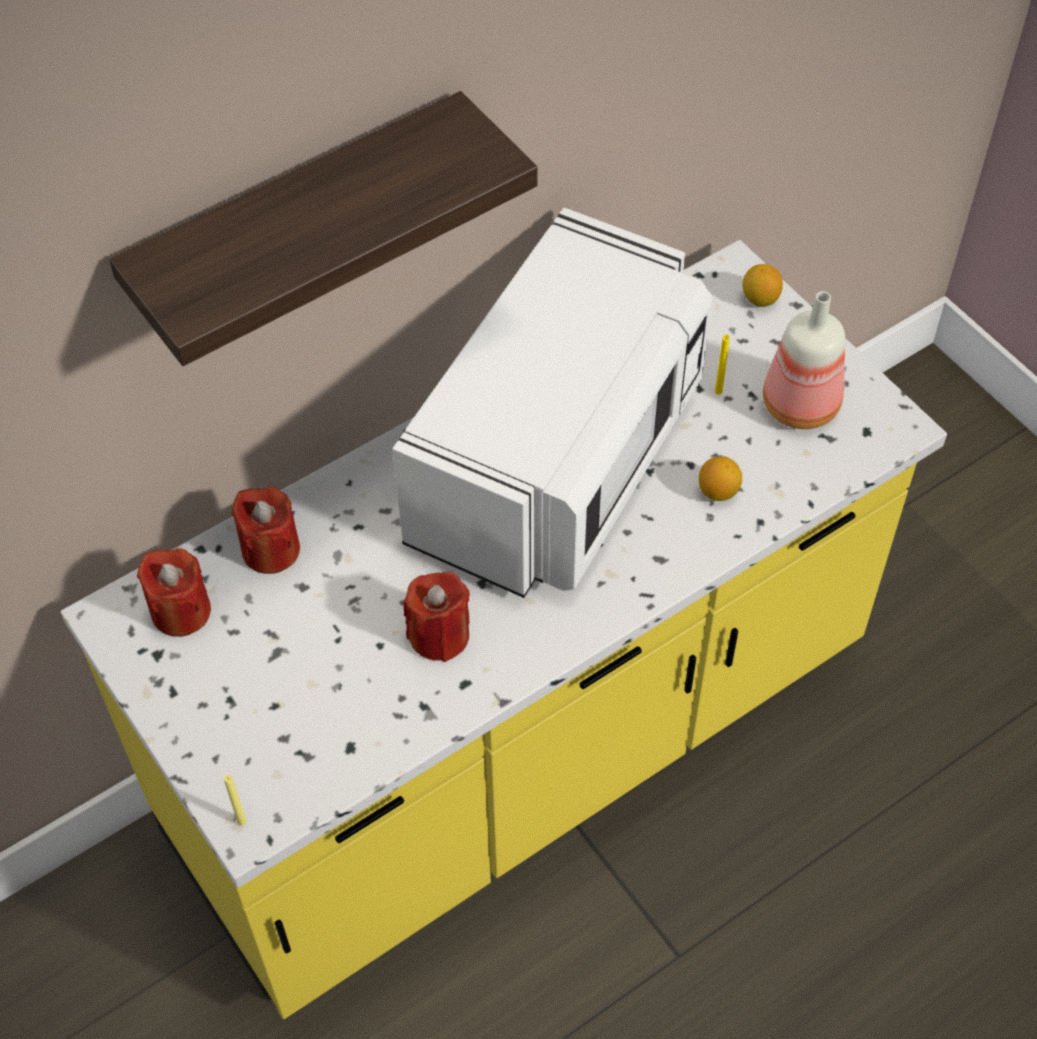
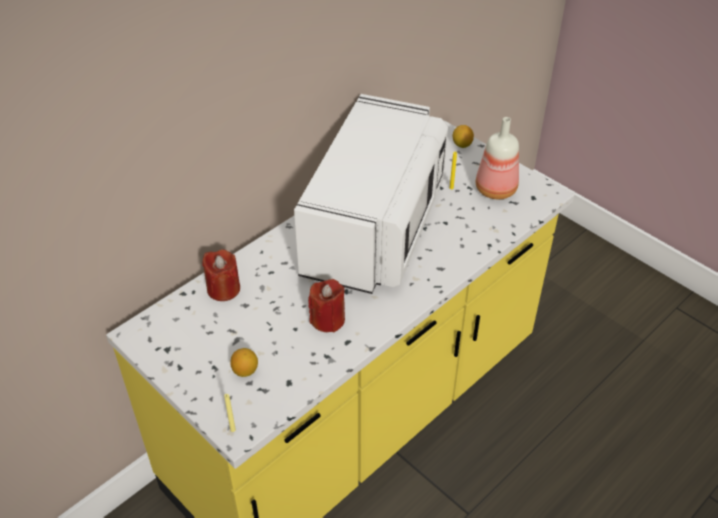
camera: 10 degrees left, 10 degrees down
shelf [109,91,538,366] -> none
red candle [137,548,211,637] -> none
lemon [699,456,742,501] -> lemon moved to [230,348,258,377]

